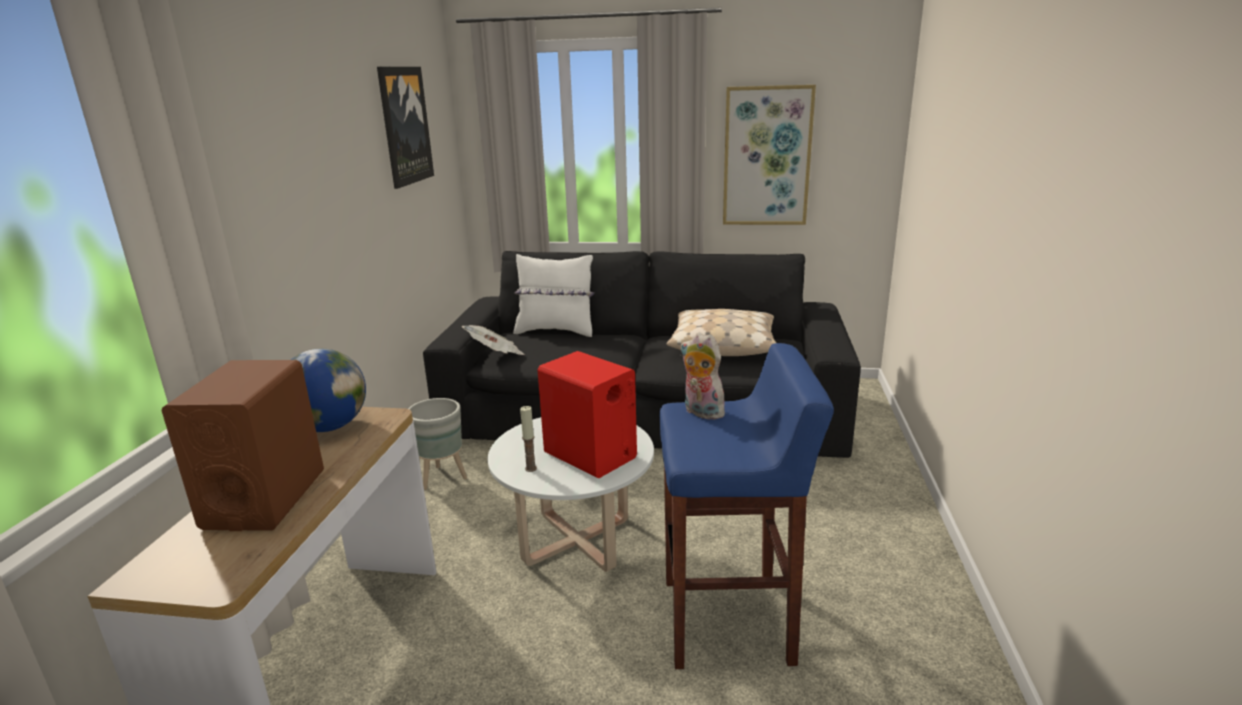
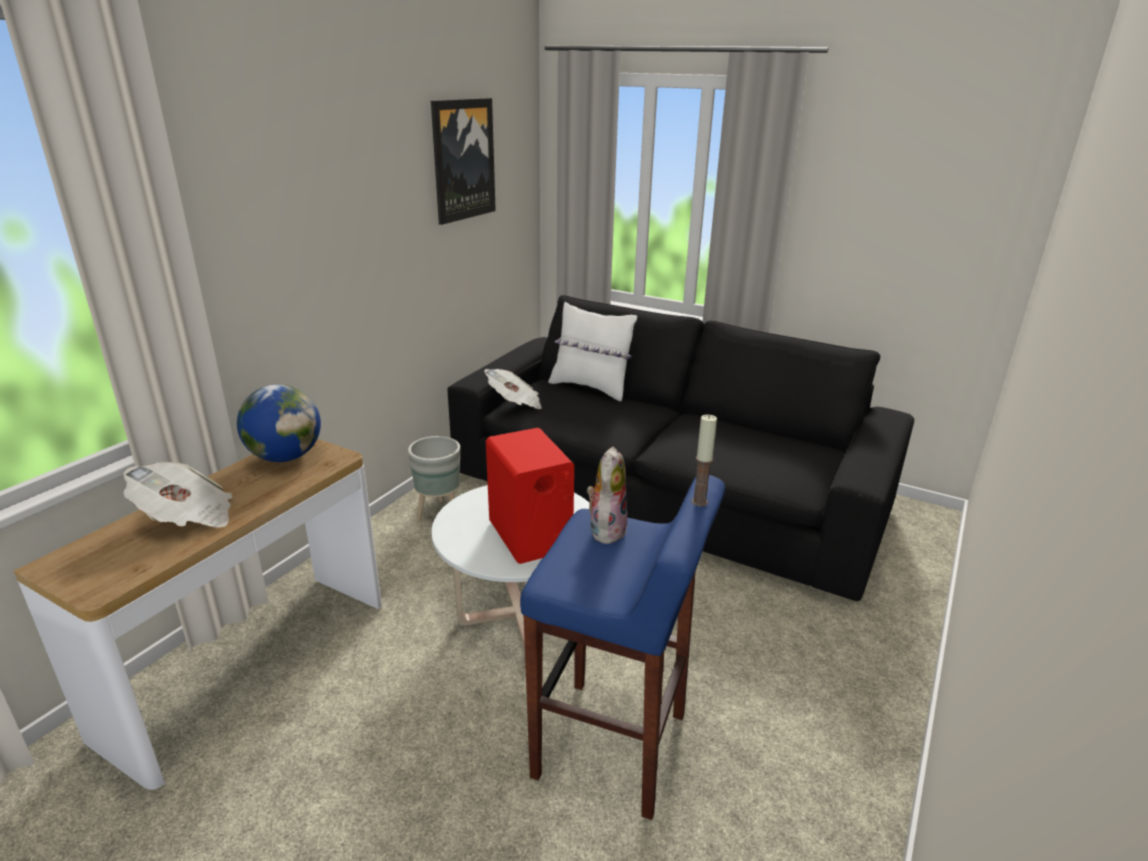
camera: 20 degrees right, 5 degrees up
brown speaker [161,360,324,531] -> newspaper [123,462,232,528]
candle [520,406,537,472] -> candle moved to [692,415,717,507]
beige pillow [667,309,776,356] -> none
plush toy [681,332,725,420] -> plush toy turned 45 degrees clockwise [587,447,627,544]
picture [723,85,816,225] -> none

